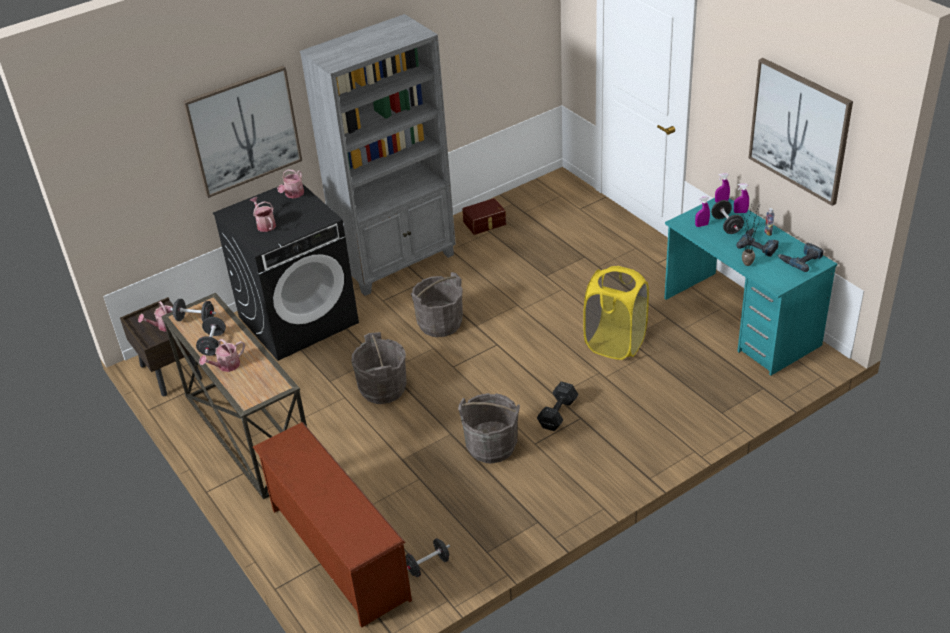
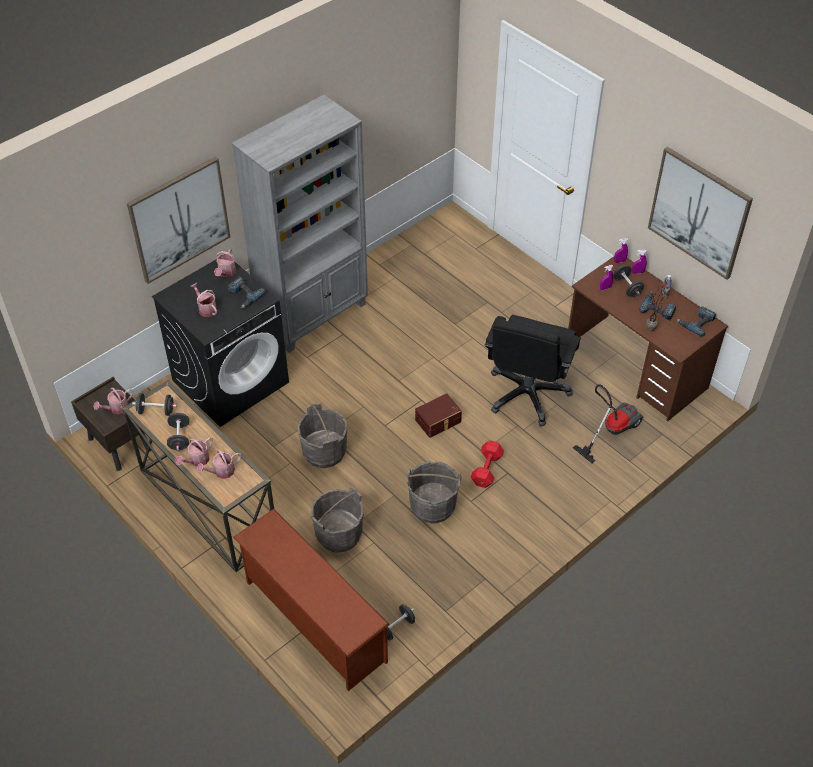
camera: 10 degrees left, 10 degrees up
grey bucket [411,272,463,337] -> grey bucket moved to [311,487,363,553]
brown storage box [462,198,506,235] -> brown storage box moved to [415,393,462,438]
black dumbbell [537,382,579,431] -> red dumbbell [471,441,504,488]
yellow laundry basket [584,266,649,360] -> black office chair [485,315,581,426]
turquoise desk [664,198,837,376] -> brown desk [568,257,728,421]
none -> watering can [197,449,241,479]
none -> power drill [228,277,266,308]
none -> vacuum cleaner [572,384,644,463]

